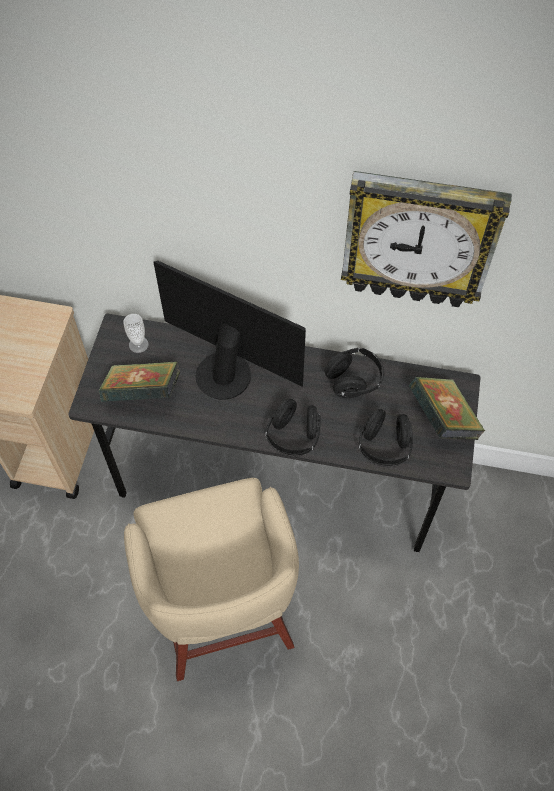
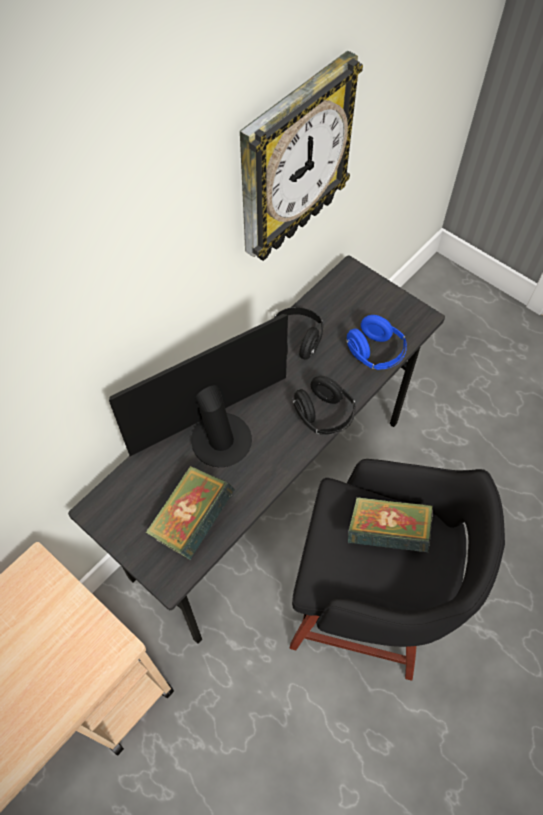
camera: 60 degrees left, 0 degrees up
cup [123,314,149,353] -> none
beige stool [124,478,299,681] -> black stool [290,459,505,681]
black headphones [359,409,413,467] -> blue headphones [345,315,407,370]
book [409,377,485,440] -> book moved to [348,497,433,552]

